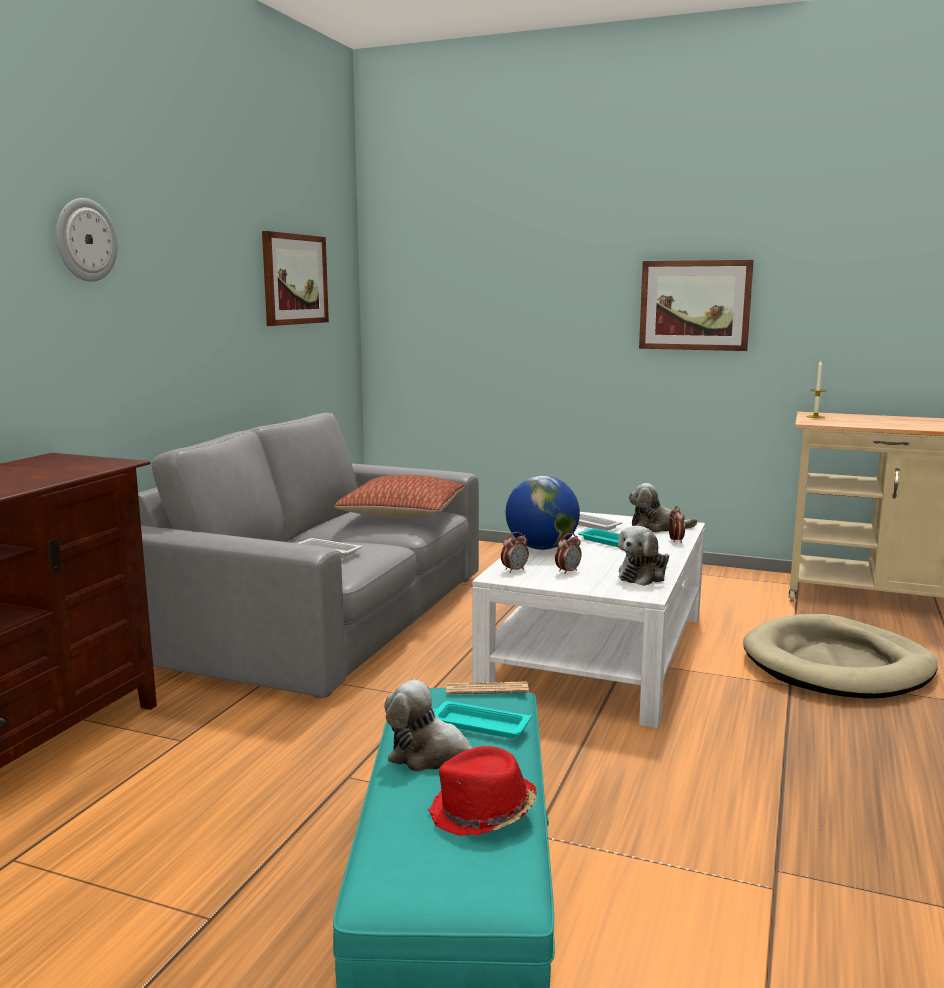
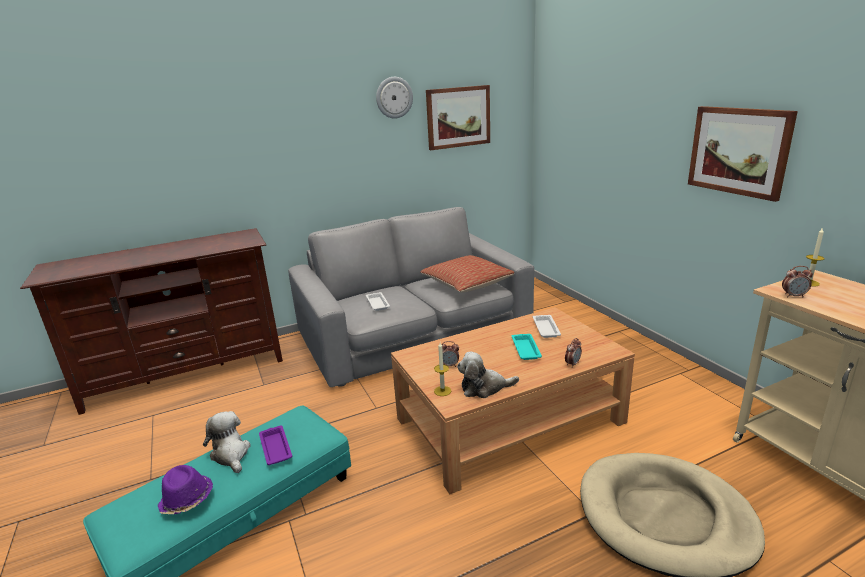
camera: 45 degrees right, 10 degrees up
wall clock [56,198,118,282] -> wall clock moved to [376,77,413,119]
red hat [428,746,537,836] -> purple hat [158,465,213,514]
turquoise tray [433,701,532,738] -> purple tray [259,426,292,465]
newspaper [446,682,529,694] -> none
white coffee table [472,512,705,728] -> brown coffee table [391,307,635,494]
alarm clock [501,532,529,573] -> alarm clock moved to [782,266,813,297]
globe [506,476,580,550] -> none
plush toy [629,483,698,533] -> none
none -> candle [434,343,451,396]

